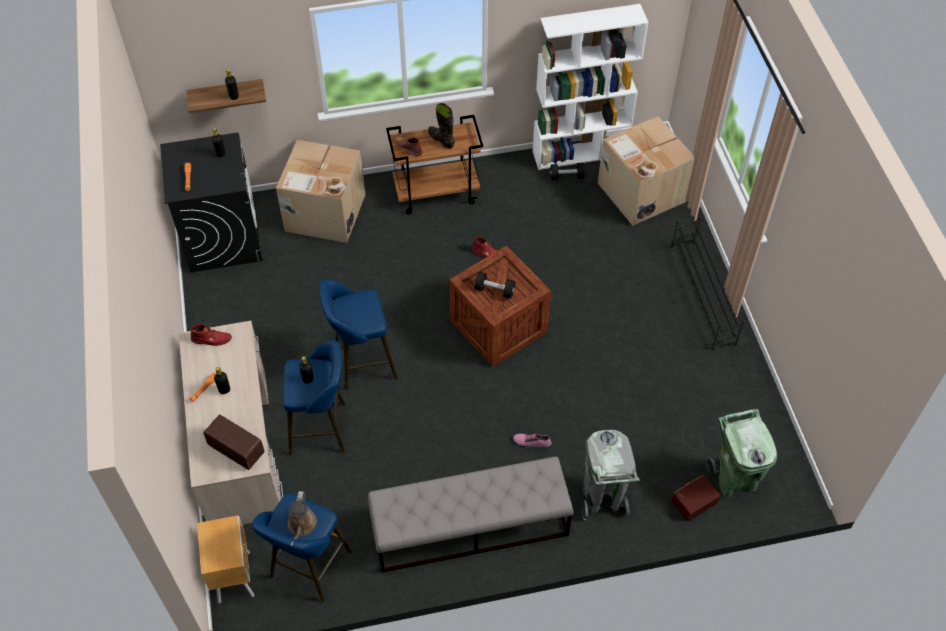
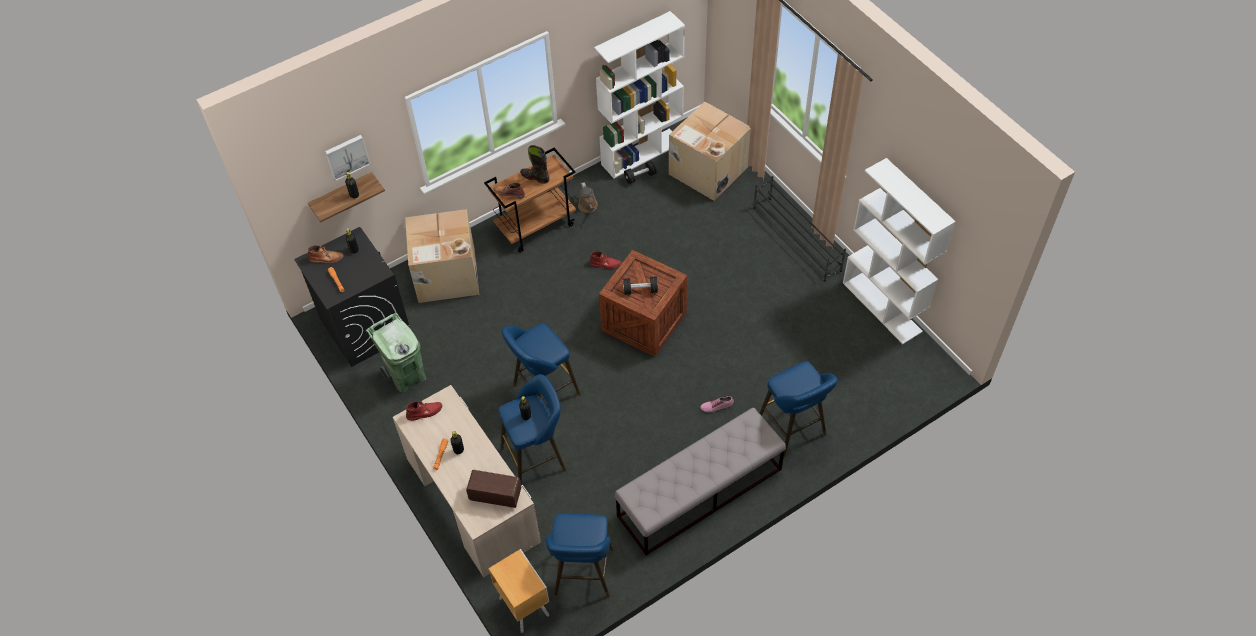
camera: 20 degrees left, 0 degrees up
brown watering can [288,491,317,546] -> brown watering can moved to [578,182,598,213]
grey trash can [582,430,640,520] -> blue stool [760,361,838,457]
brown storage box [671,475,720,521] -> none
green trash can [706,409,777,497] -> green trash can moved to [365,313,426,393]
none -> brown boot [308,245,344,263]
none -> picture [325,135,370,181]
none -> white bookcase [843,158,956,344]

